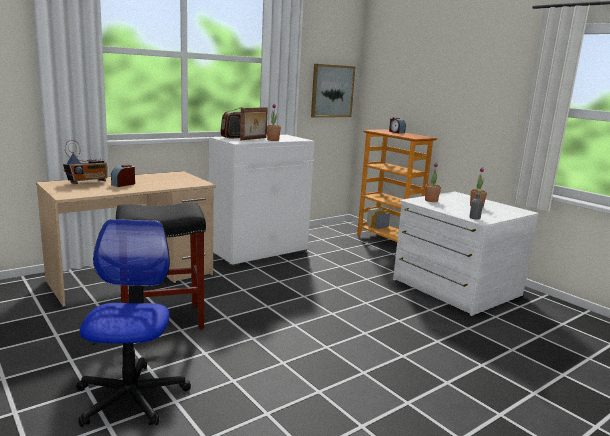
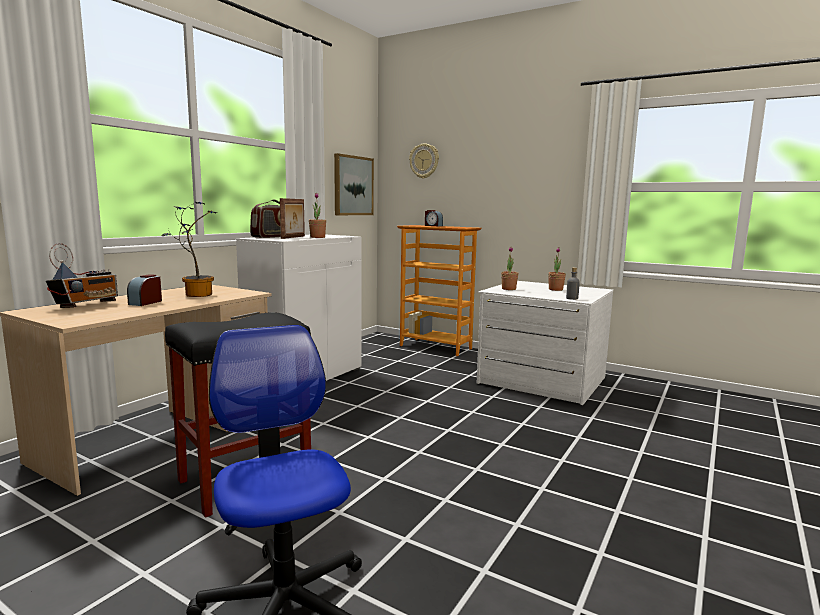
camera: 20 degrees left, 5 degrees down
none -> potted plant [161,202,217,297]
none -> wall clock [409,144,439,179]

